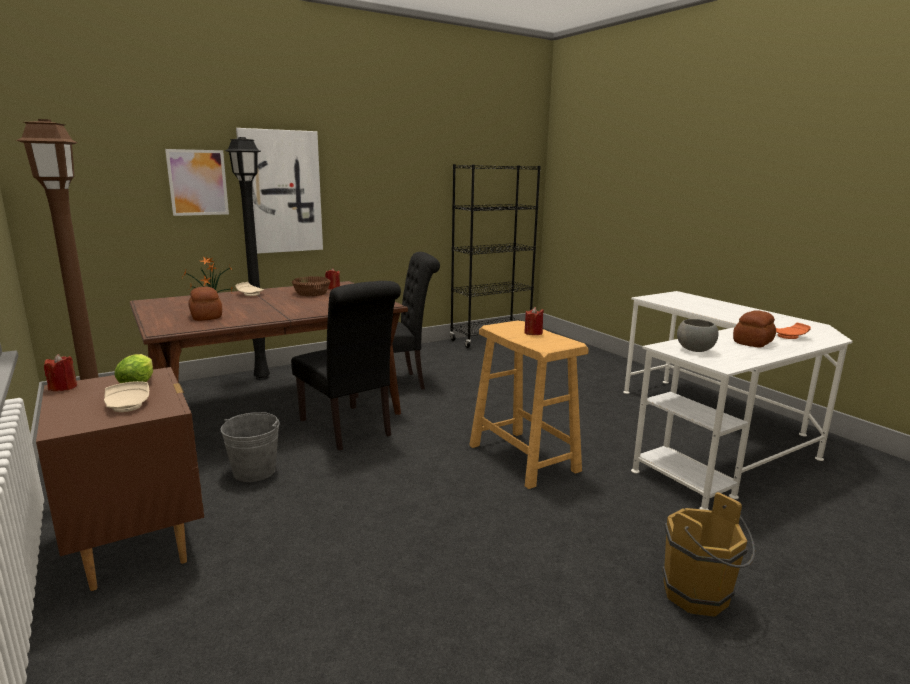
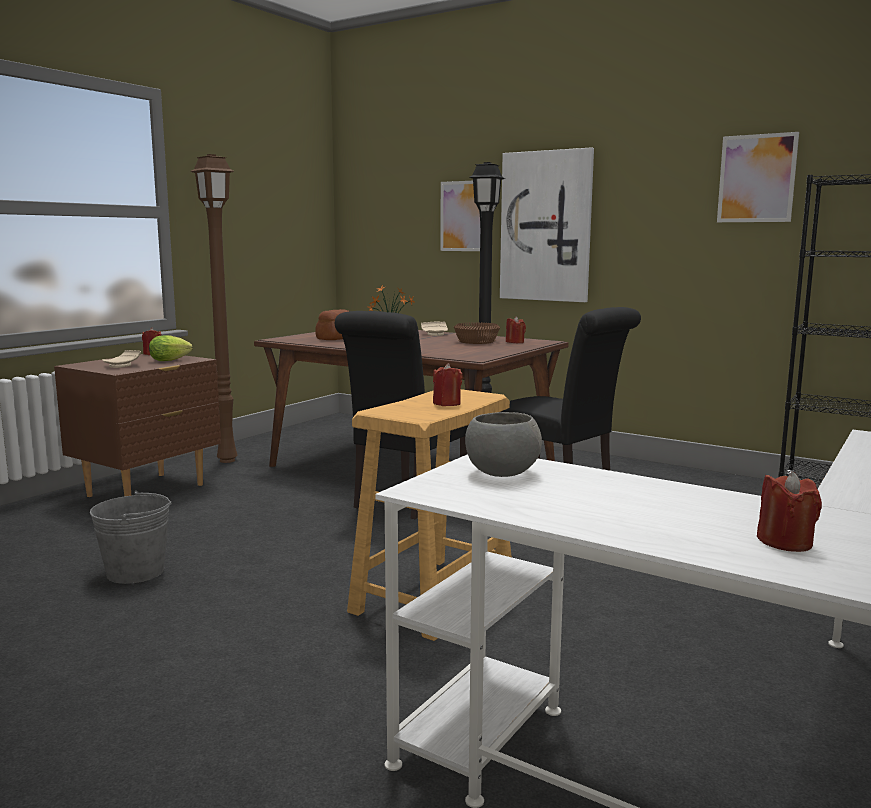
camera: 65 degrees right, 5 degrees down
grey bucket [220,412,280,482] -> grey bucket moved to [90,491,172,584]
brown bucket [662,492,755,617] -> none
bread [733,310,776,348] -> none
orange plate [776,323,811,339] -> red candle [757,472,822,552]
none -> picture [717,132,799,222]

